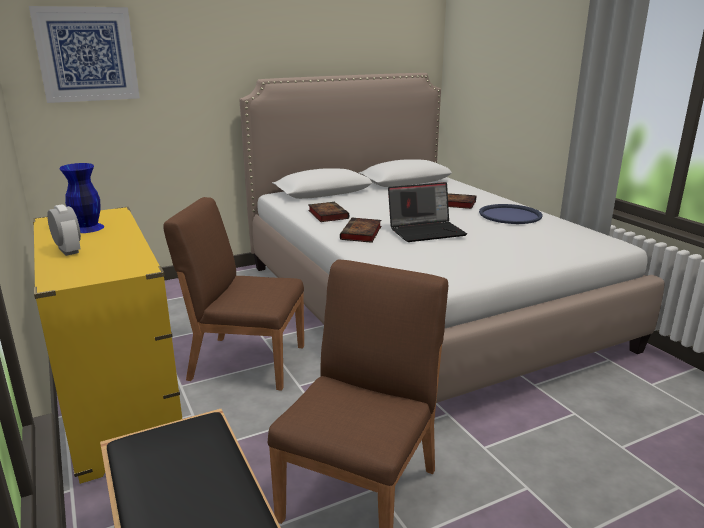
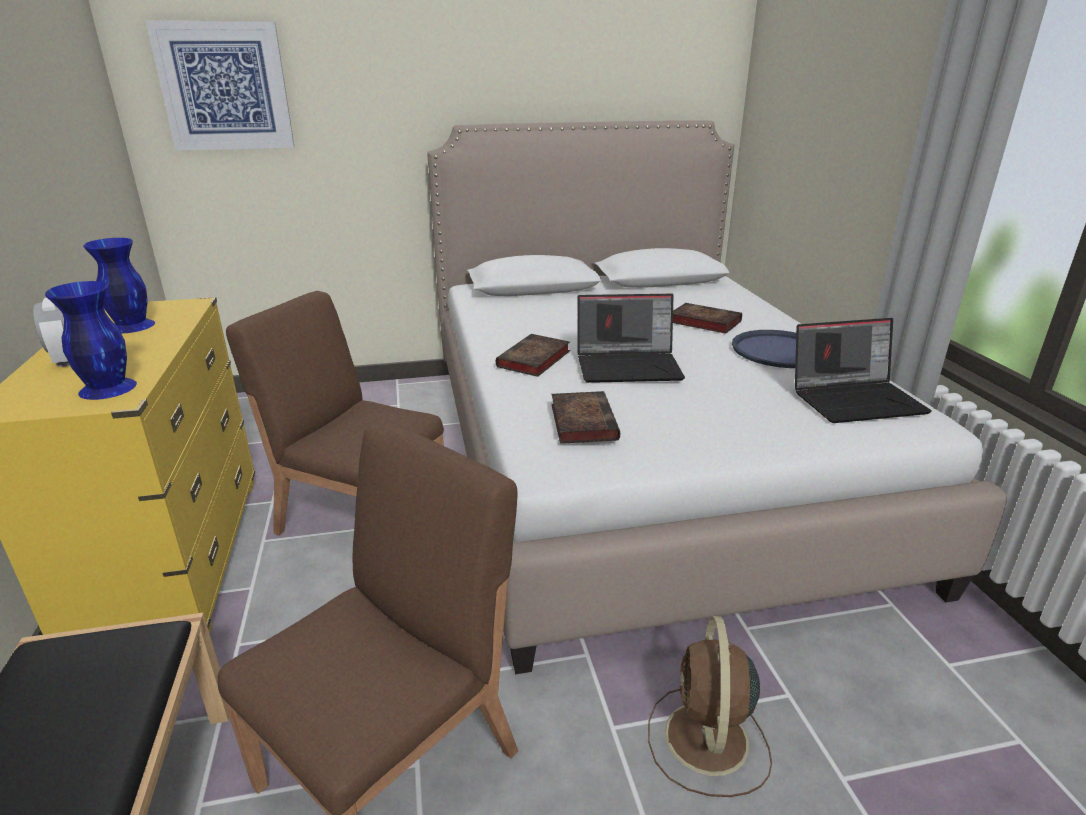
camera: 15 degrees right, 5 degrees up
book [308,202,349,222] -> book moved to [551,391,620,444]
none -> blue vase [45,281,137,400]
none -> brown fan [648,616,772,797]
none -> laptop [795,318,932,423]

